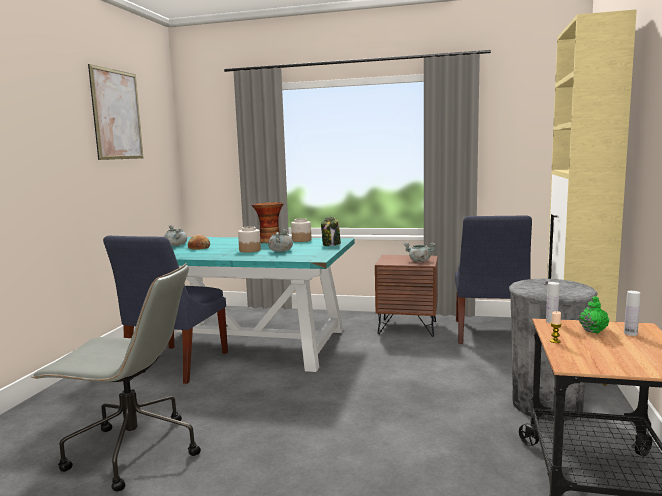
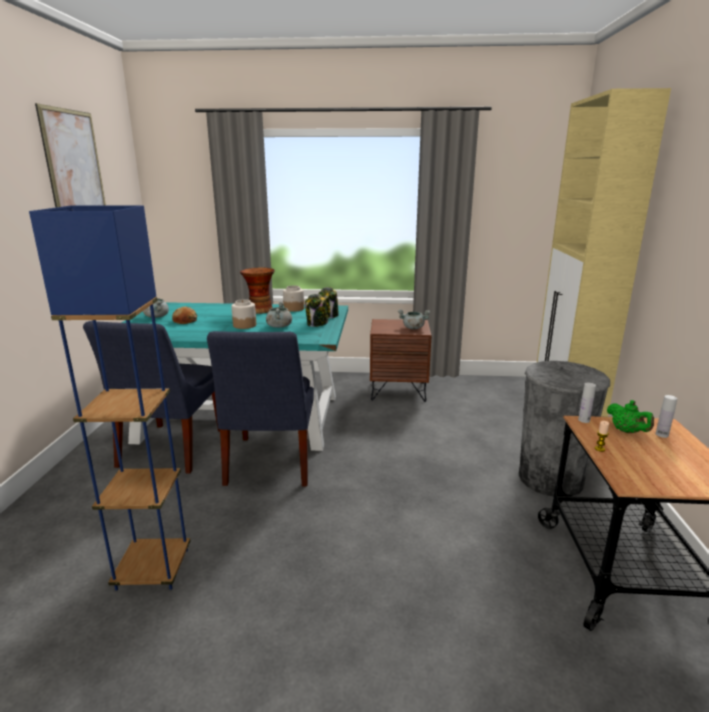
camera: 10 degrees left, 10 degrees up
grey office chair [31,263,201,492] -> blue floor lamp [29,205,190,591]
blue chair [455,215,532,344] -> blue chair moved to [207,331,314,486]
green teapot [579,296,609,333] -> green teapot turned 135 degrees clockwise [607,400,654,433]
none -> jar [305,294,328,327]

